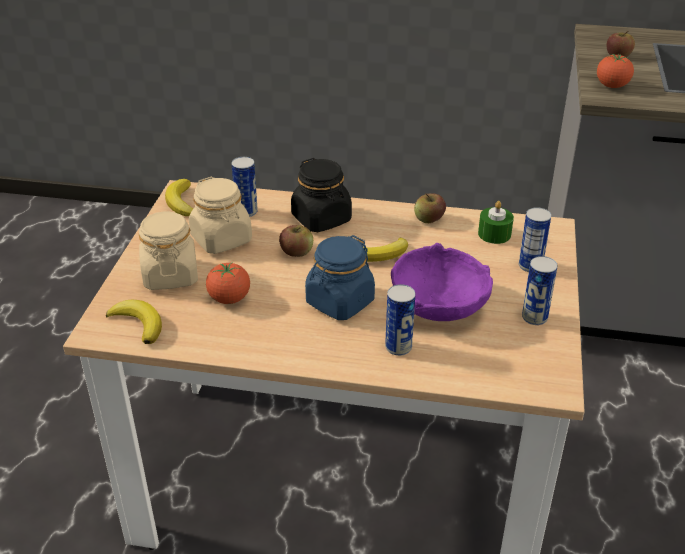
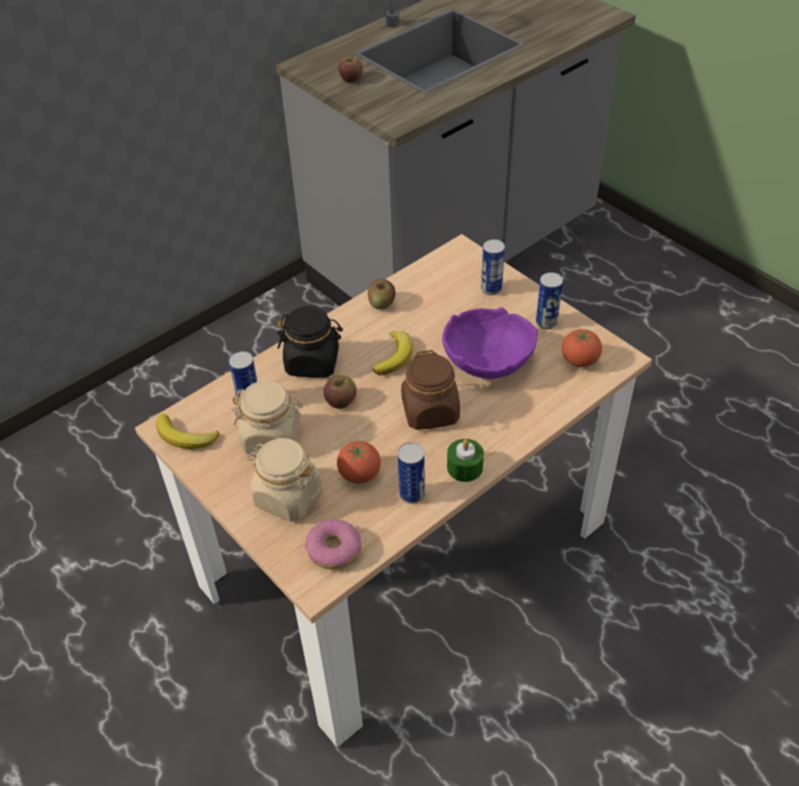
camera: 50 degrees left, 10 degrees up
banana [106,300,162,344] -> donut [305,519,362,570]
blue jar [305,235,375,320] -> brown jar [401,350,460,430]
can [385,284,415,356] -> can moved to [398,443,425,504]
green candle [478,201,514,244] -> green candle moved to [447,439,484,482]
tomato [597,54,634,88] -> tomato moved to [562,329,602,367]

